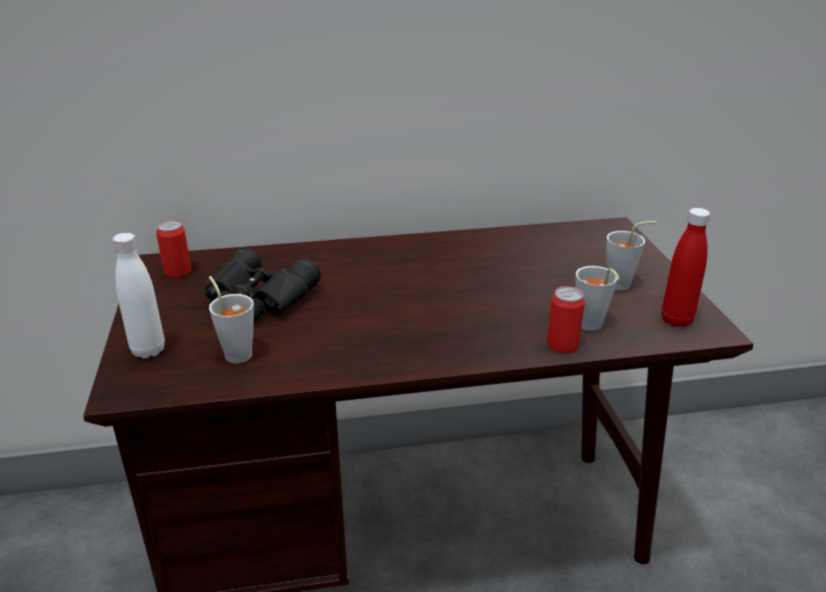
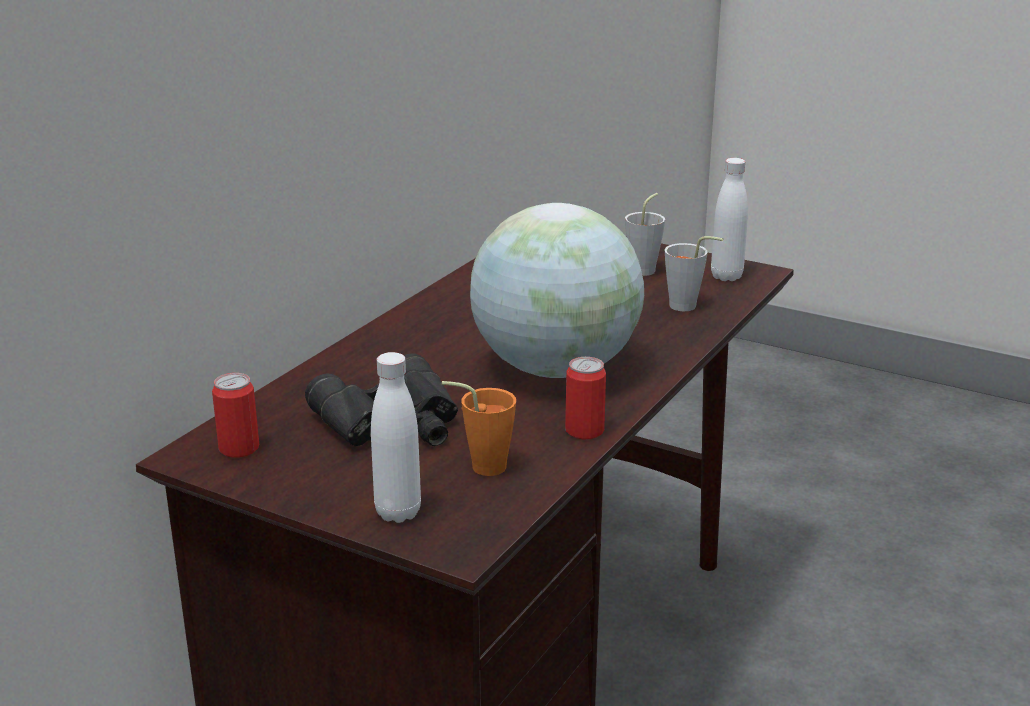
camera: 50 degrees left, 5 degrees down
grey cup [209,276,254,363] -> orange cup [442,381,516,476]
can [547,286,585,353] -> can moved to [565,357,606,439]
red bottle [661,208,710,327] -> white bottle [711,158,748,281]
none -> globe [470,203,644,378]

